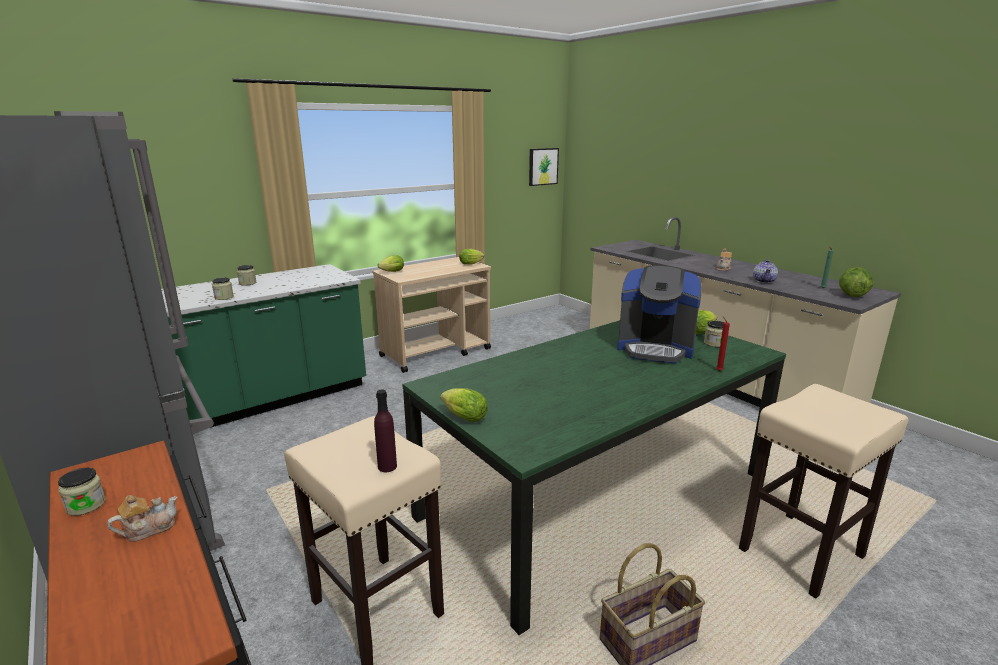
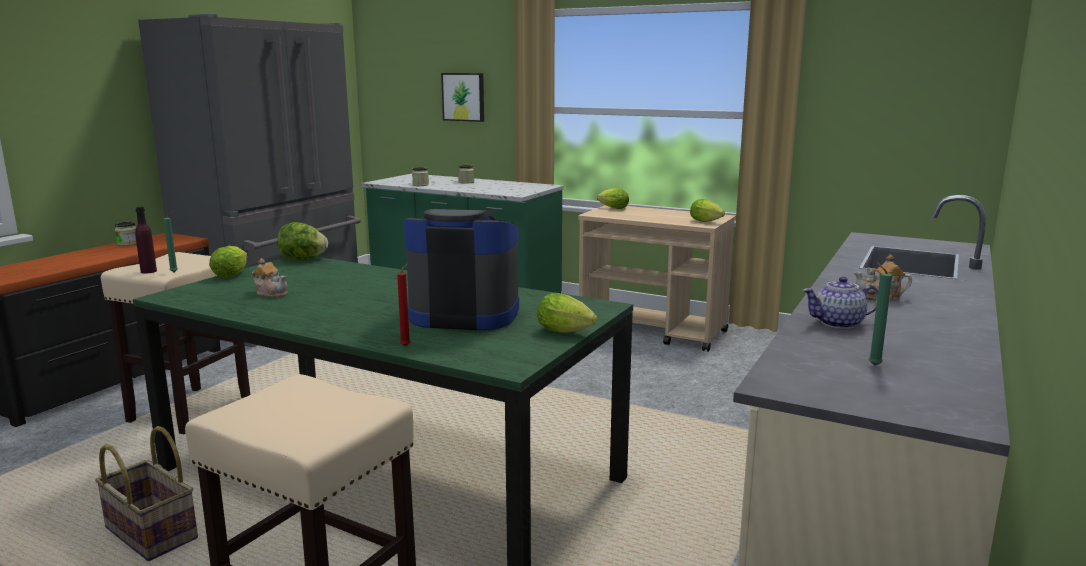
camera: 65 degrees right, 5 degrees down
teapot [107,495,178,542] -> teapot moved to [252,258,288,297]
picture [529,148,559,186] -> picture moved to [441,73,484,122]
coffee machine [617,265,702,363] -> coffee machine turned 105 degrees clockwise [403,209,519,330]
jar [704,321,724,347] -> none
lettuce [839,267,873,297] -> lettuce moved to [278,222,328,260]
none -> green candle [163,212,178,272]

